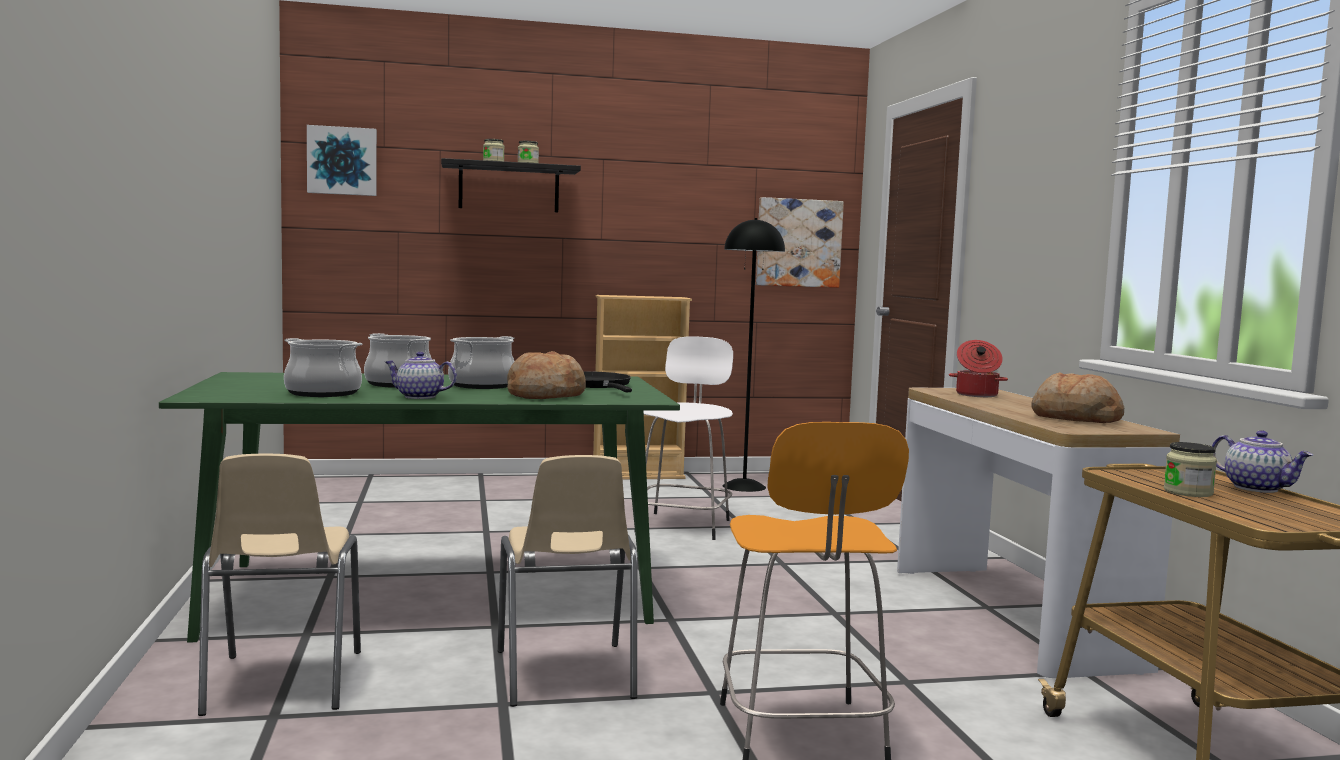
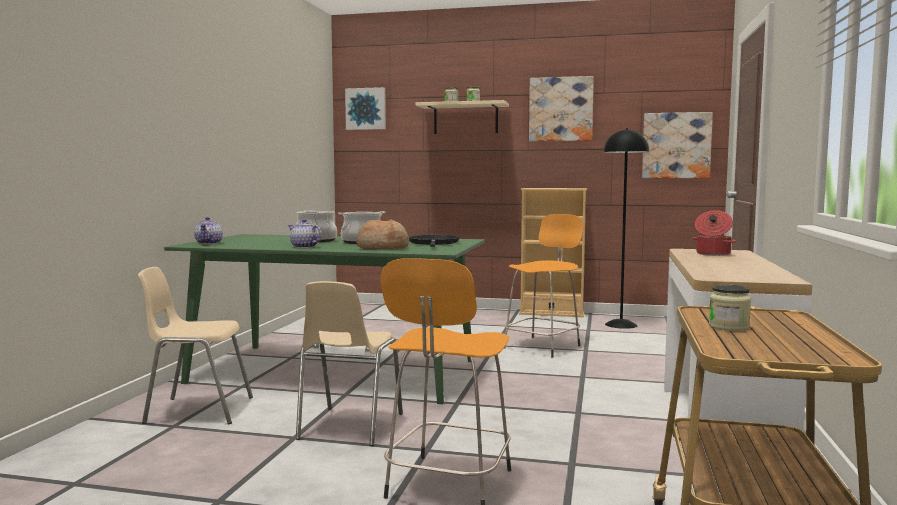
camera: 25 degrees right, 0 degrees up
beige chair [198,454,361,716] -> beige chair turned 75 degrees clockwise [138,267,253,425]
cooking pot [284,338,362,397] -> none
black shelf [441,158,581,212] -> beige shelf [415,100,509,134]
white stool [634,336,733,540] -> orange stool [504,214,584,357]
bread [1031,372,1124,423] -> none
teapot [1212,430,1313,493] -> teapot moved to [194,217,223,245]
none -> picture [529,76,594,141]

